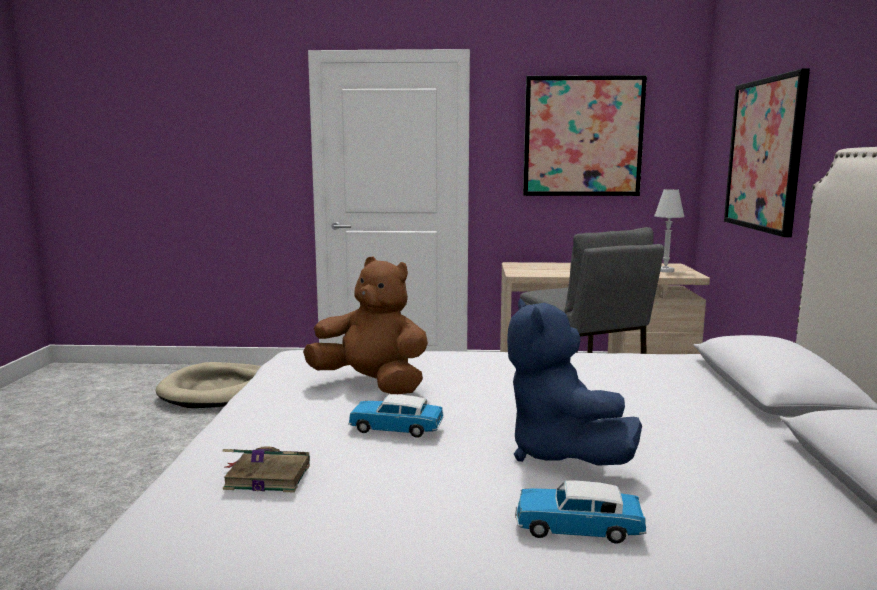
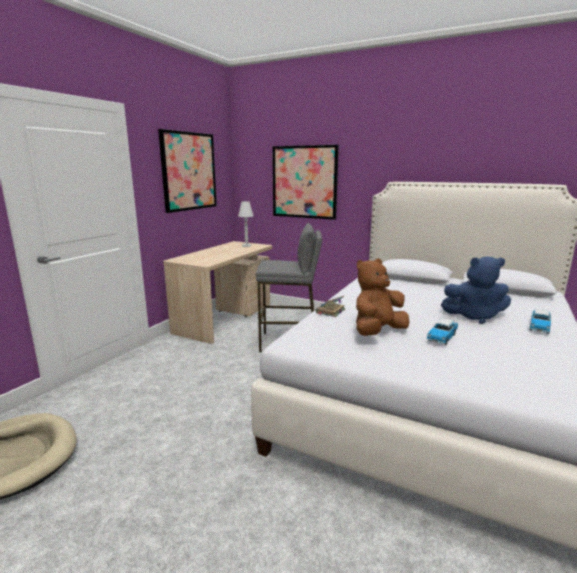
camera: 65 degrees left, 5 degrees up
book [222,446,310,493] -> book moved to [315,296,346,317]

